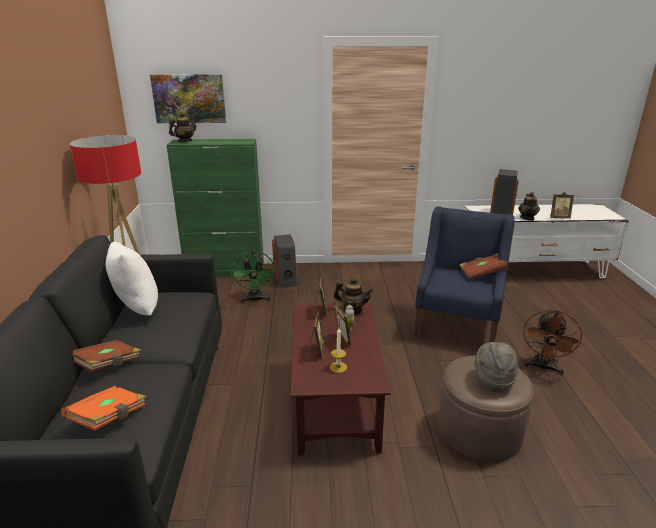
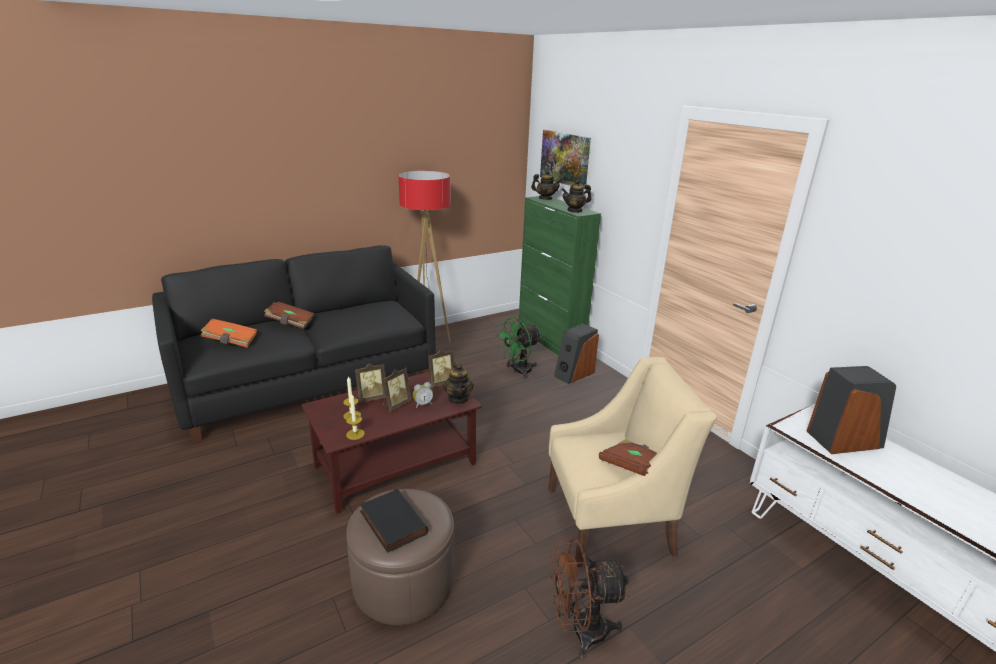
camera: 60 degrees right, 0 degrees up
white pillow [105,242,158,316] -> none
blue armchair [414,206,515,342] -> beige armchair [549,357,717,567]
grey hat [475,342,518,392] -> black book [360,488,428,553]
teapot [518,192,540,221] -> teapot moved to [562,180,591,213]
picture frame [550,192,574,219] -> none
none -> candle [346,394,365,440]

